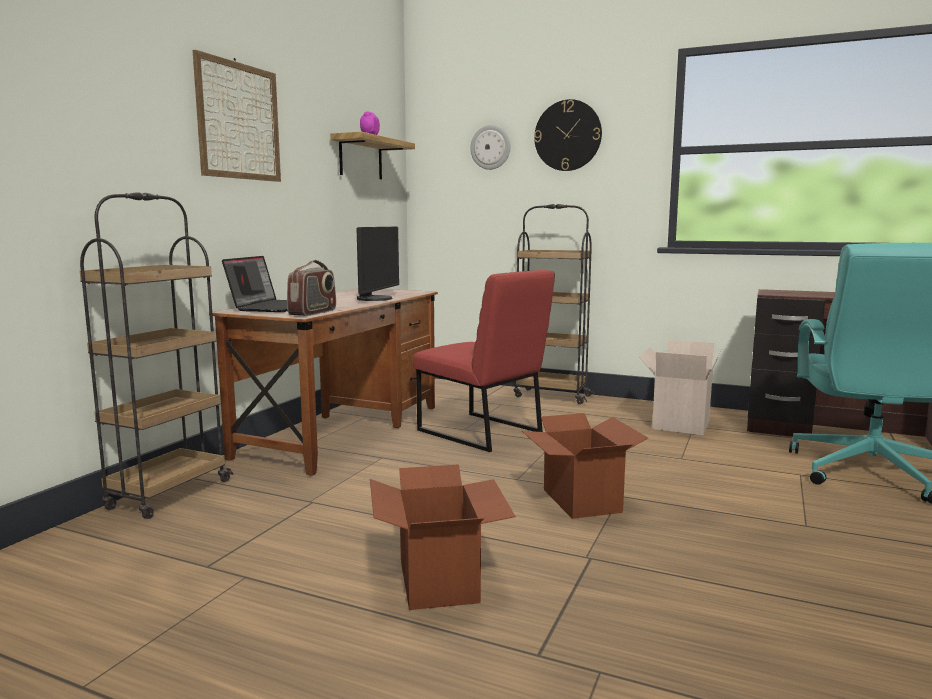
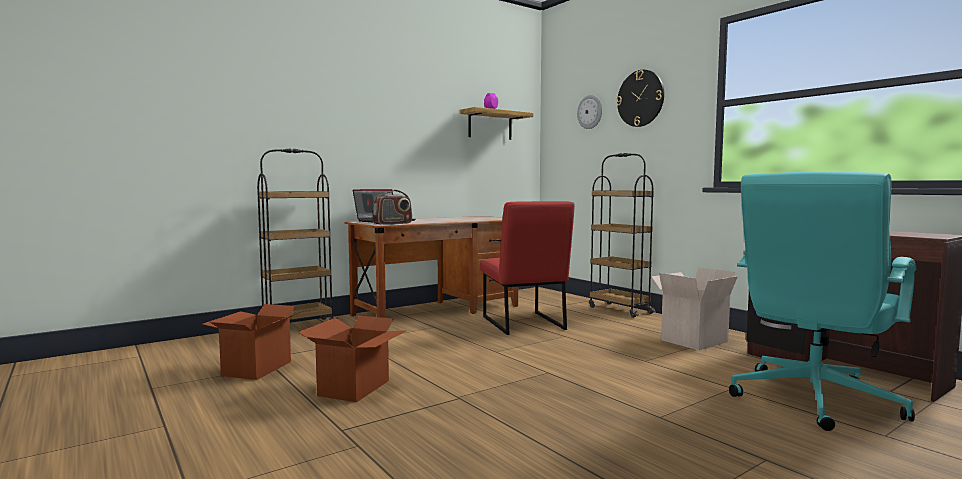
camera: 30 degrees right, 5 degrees down
picture [192,50,281,182] -> none
monitor [356,227,399,301] -> none
cardboard box [522,413,648,519] -> cardboard box moved to [202,304,303,380]

